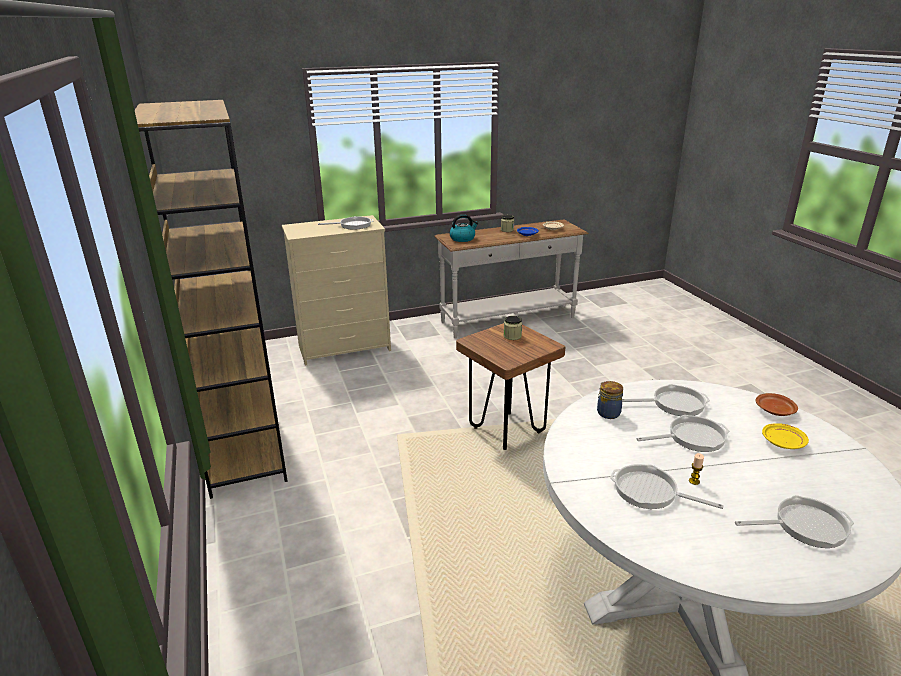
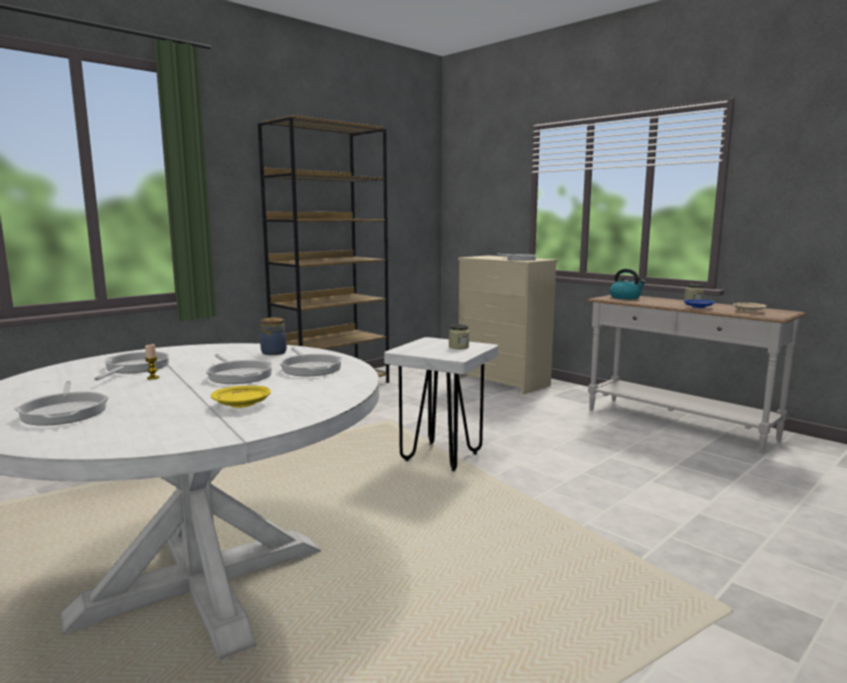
camera: 65 degrees right, 15 degrees down
brown stool [456,323,565,450] -> white stool [384,337,498,471]
brown plate [756,393,798,416] -> none

